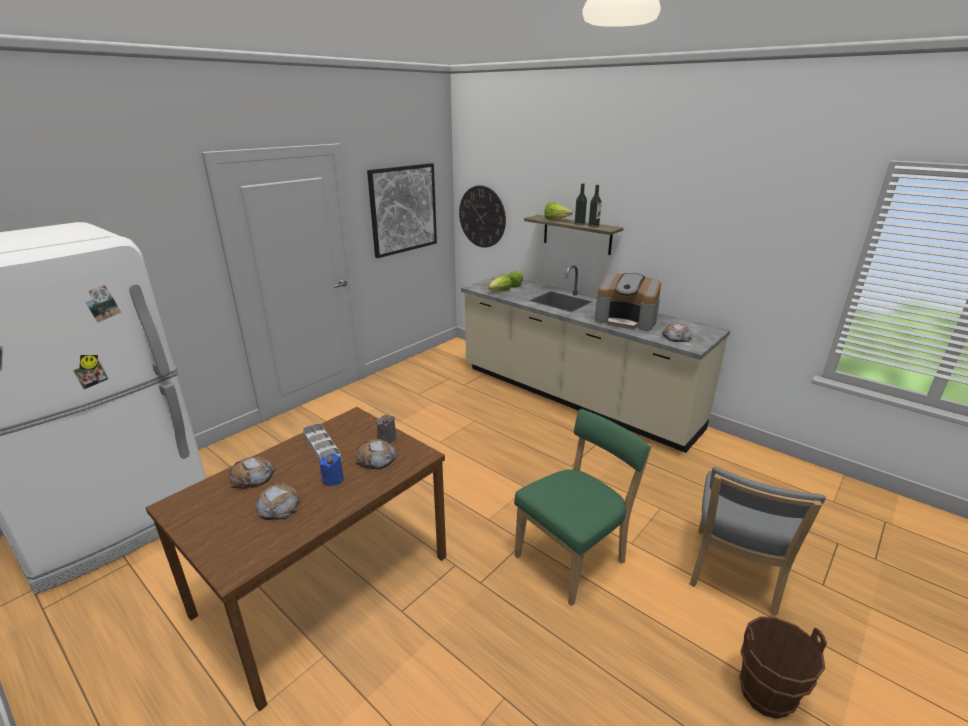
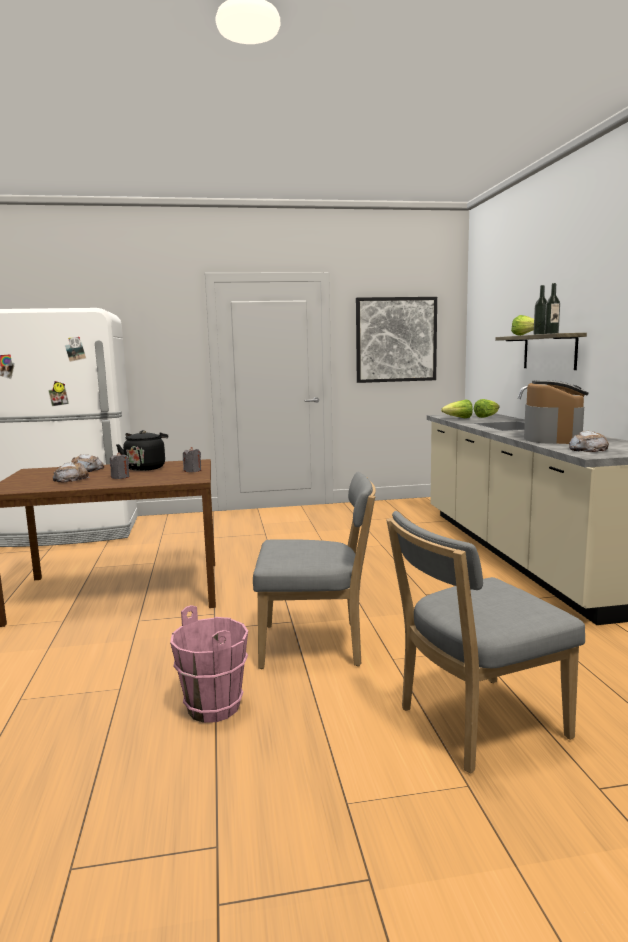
camera: 40 degrees right, 15 degrees down
grey tray [303,424,342,463] -> black kettle [116,430,168,471]
blue candle [320,453,344,486] -> grey candle [110,452,129,479]
bread [356,439,397,469] -> none
wall clock [459,185,506,248] -> none
green chair [514,409,652,606] -> grey chair [253,472,376,669]
coffee machine [594,273,661,331] -> coffee machine turned 135 degrees counterclockwise [524,380,589,444]
brown bucket [739,616,827,719] -> none
none -> pink bucket [170,605,248,723]

